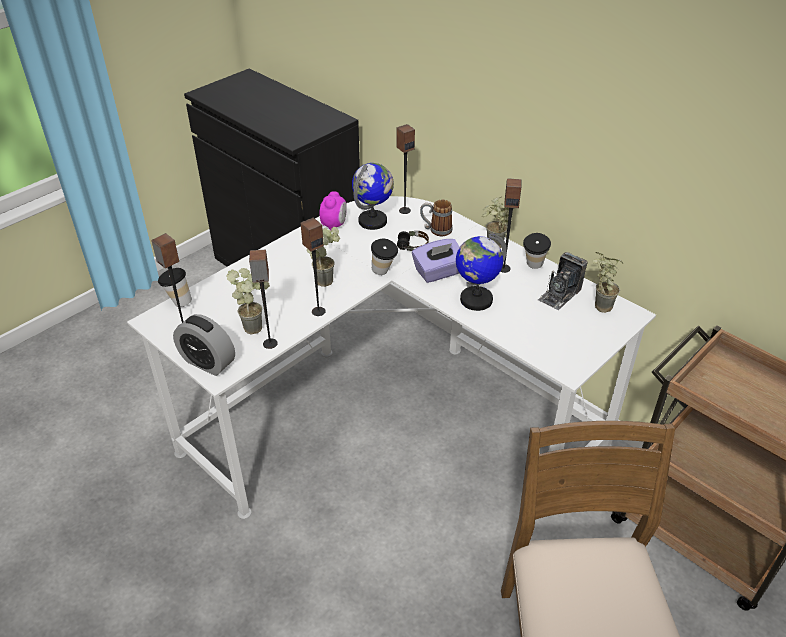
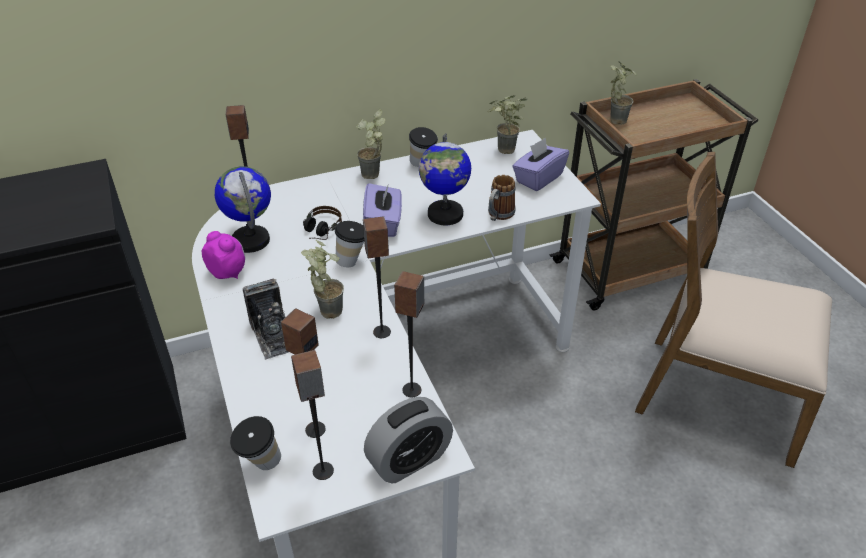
camera: 65 degrees left, 0 degrees up
potted plant [226,268,270,335] -> potted plant moved to [610,62,637,125]
mug [420,199,453,236] -> mug moved to [488,175,515,221]
speaker [500,178,521,273] -> speaker moved to [281,308,326,438]
camera [538,252,588,310] -> camera moved to [243,279,289,360]
none -> purple tissue box [512,137,569,191]

